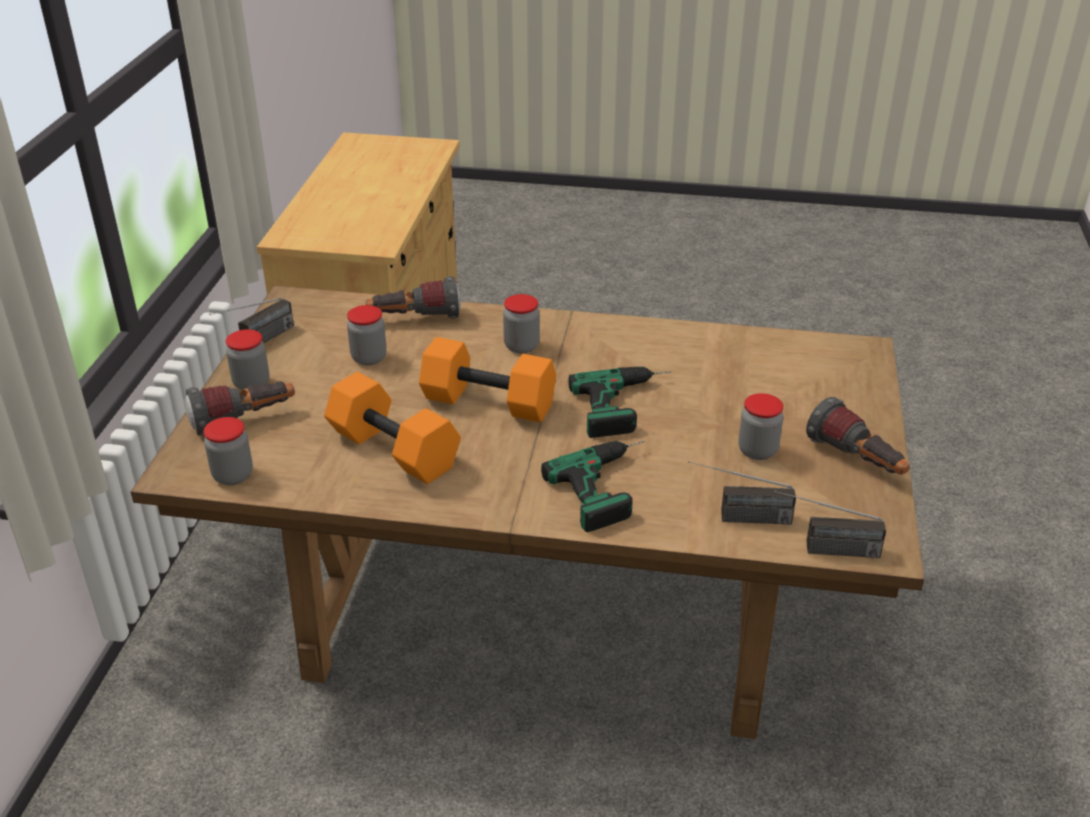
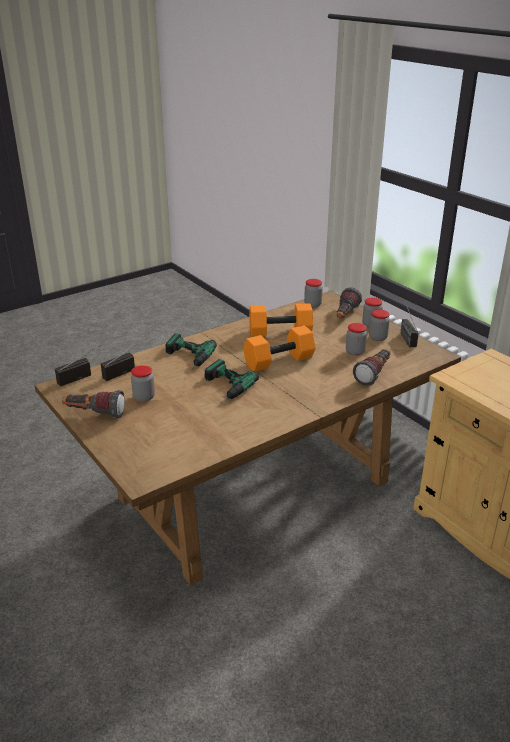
camera: 135 degrees right, 5 degrees down
jar [503,294,540,354] -> jar moved to [369,309,390,341]

